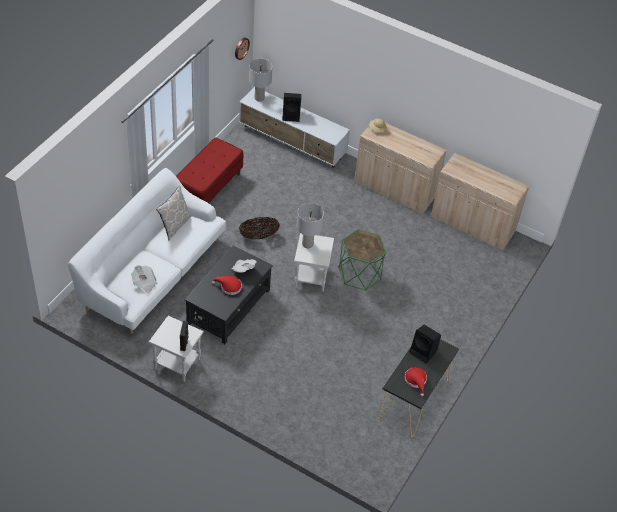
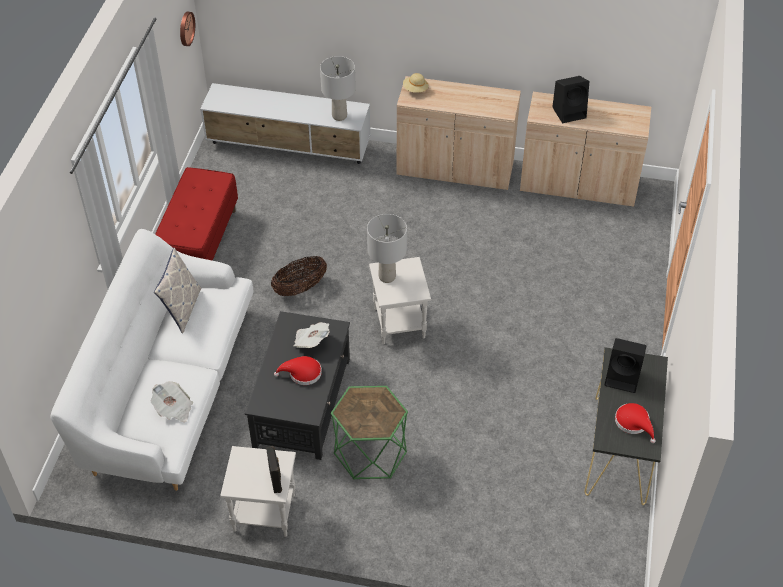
camera: 15 degrees left, 0 degrees up
grey table lamp [249,59,272,102] -> grey table lamp moved to [320,56,356,121]
black speaker [282,93,301,122] -> black speaker moved to [552,76,589,123]
green side table [338,229,387,291] -> green side table moved to [331,386,408,480]

